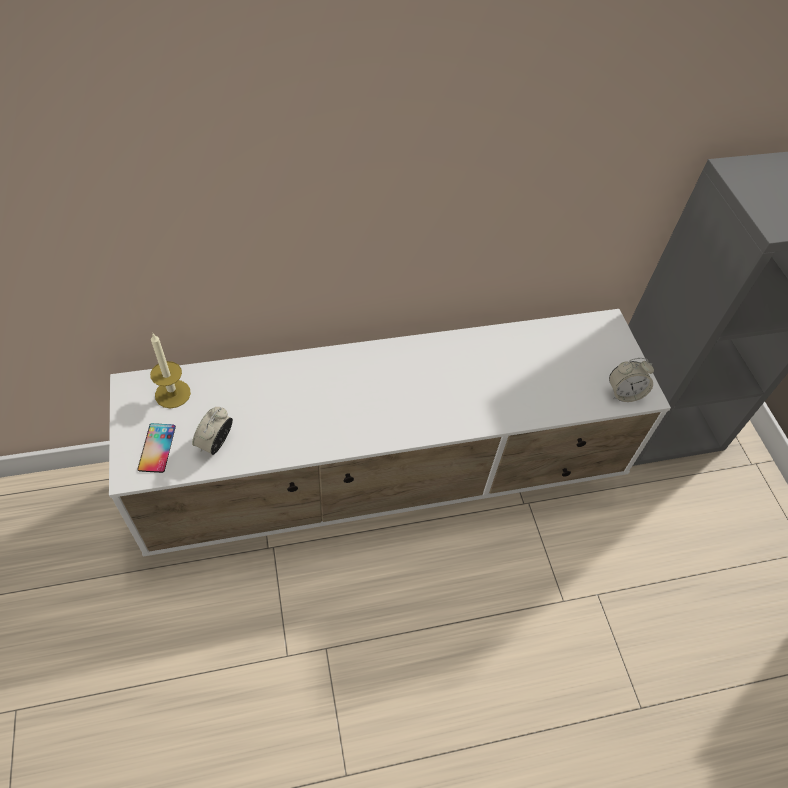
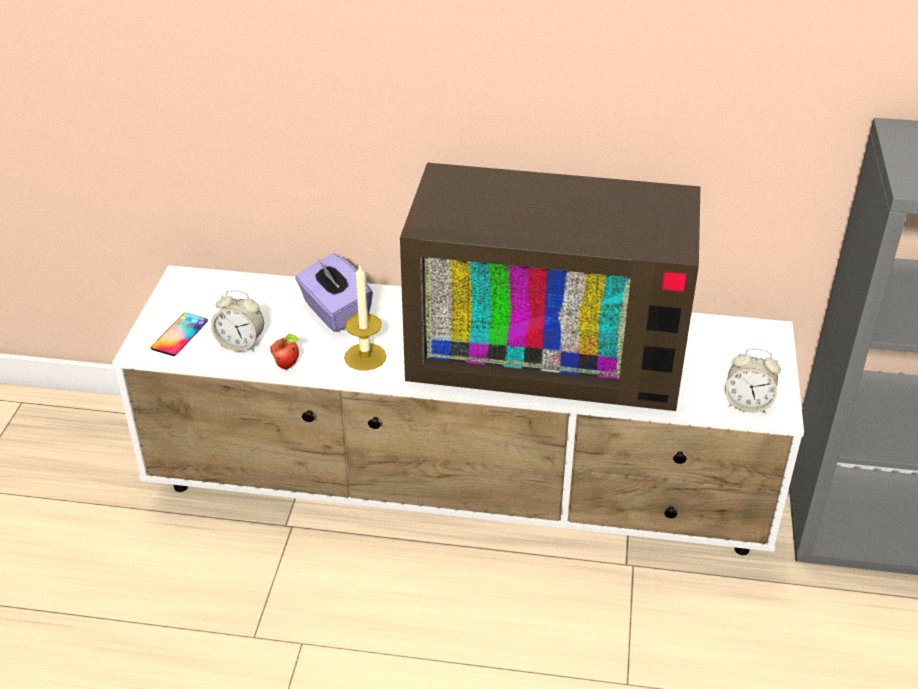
camera: 25 degrees right, 15 degrees down
candle [150,334,191,408] -> candle moved to [344,264,386,371]
alarm clock [192,407,233,455] -> alarm clock turned 120 degrees counterclockwise [211,290,264,352]
none -> apple [270,334,299,369]
none -> purple tissue box [295,254,373,332]
none -> television [400,163,701,411]

